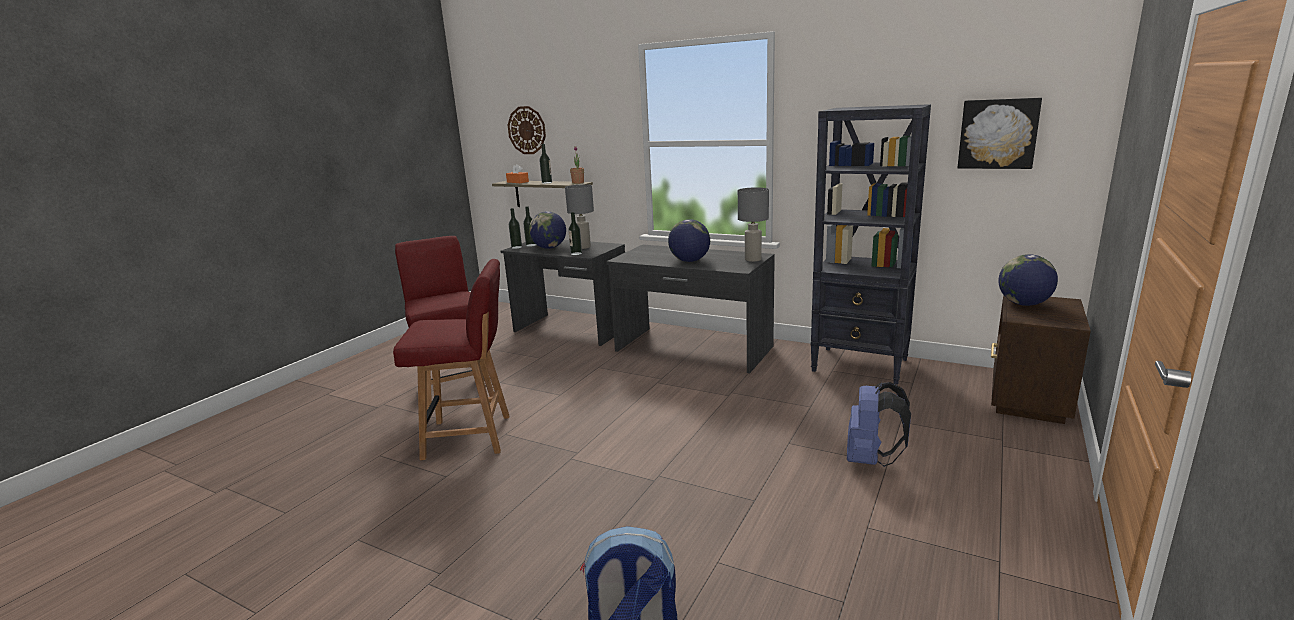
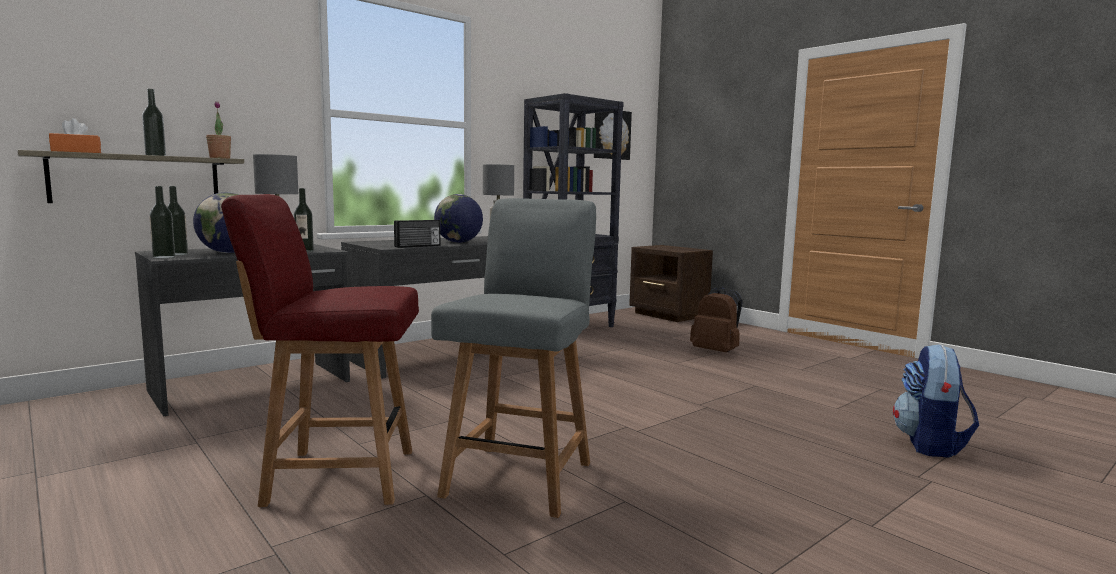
camera: 70 degrees left, 10 degrees down
red chair [393,259,509,460] -> grey chair [431,198,596,518]
wall clock [508,106,546,154] -> none
blue backpack [847,382,911,467] -> brown backpack [690,287,743,352]
globe [998,254,1058,306] -> none
none -> radio [394,220,440,248]

